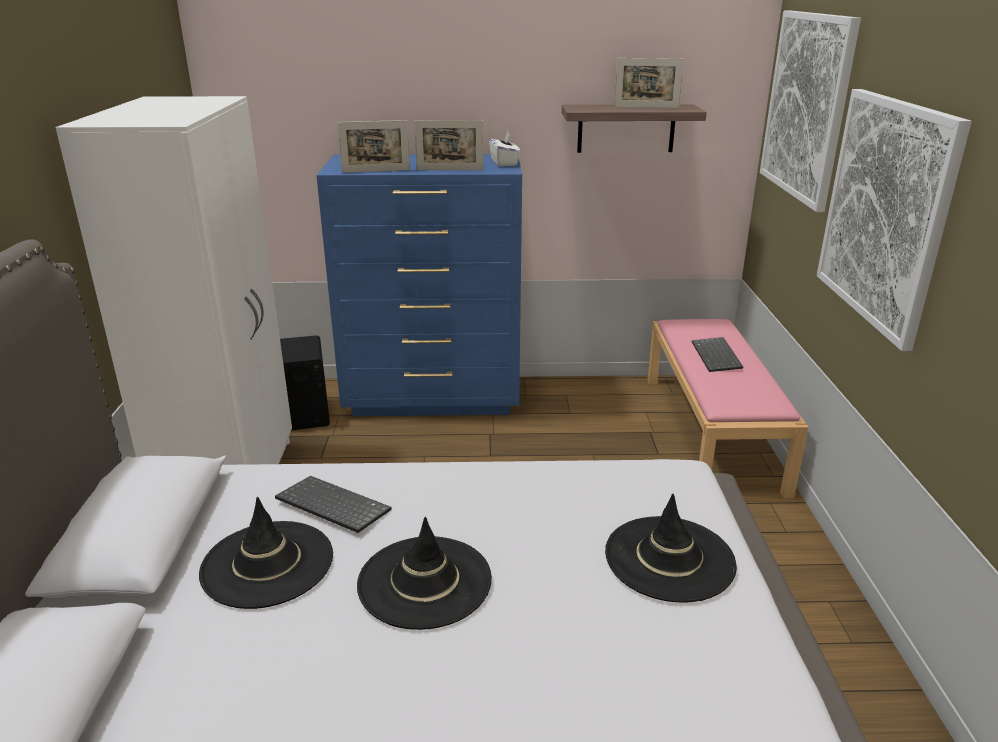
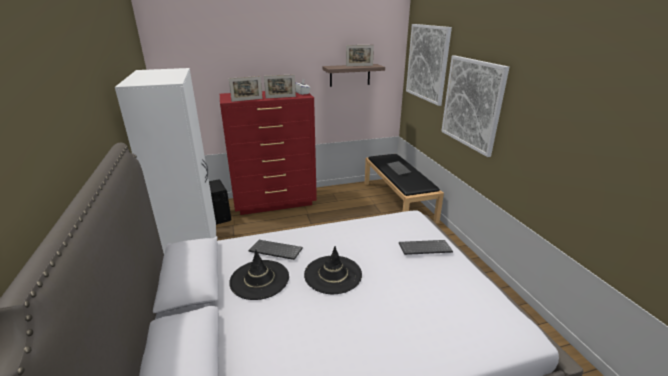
camera: 15 degrees left, 0 degrees up
blue dresser [316,154,522,416] -> red dresser [220,91,317,215]
black hat [605,494,737,603] -> keyboard [399,240,453,255]
pink bench [647,319,809,498] -> black bench [365,154,444,224]

